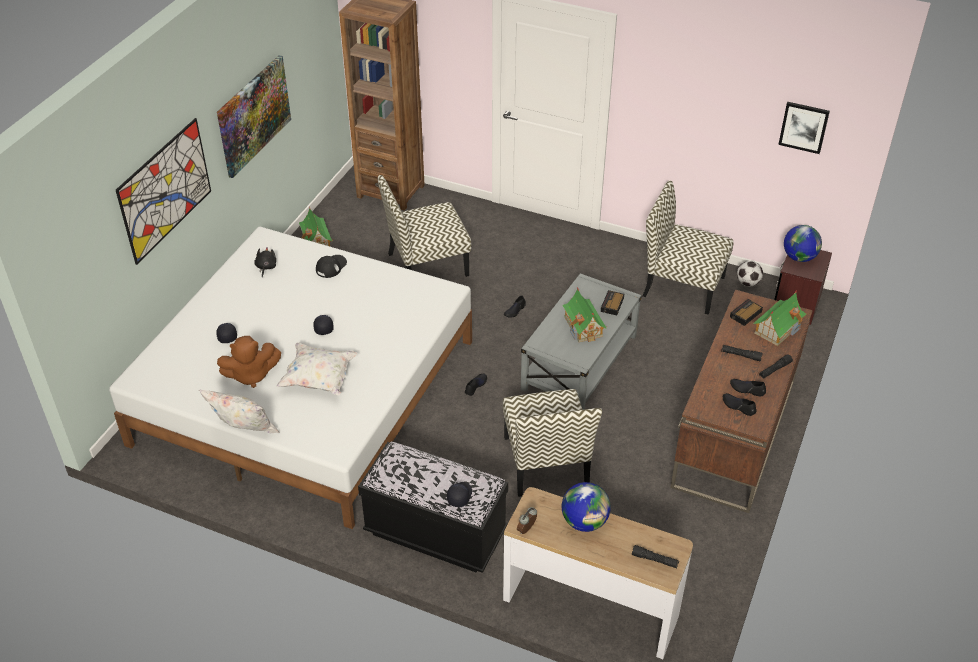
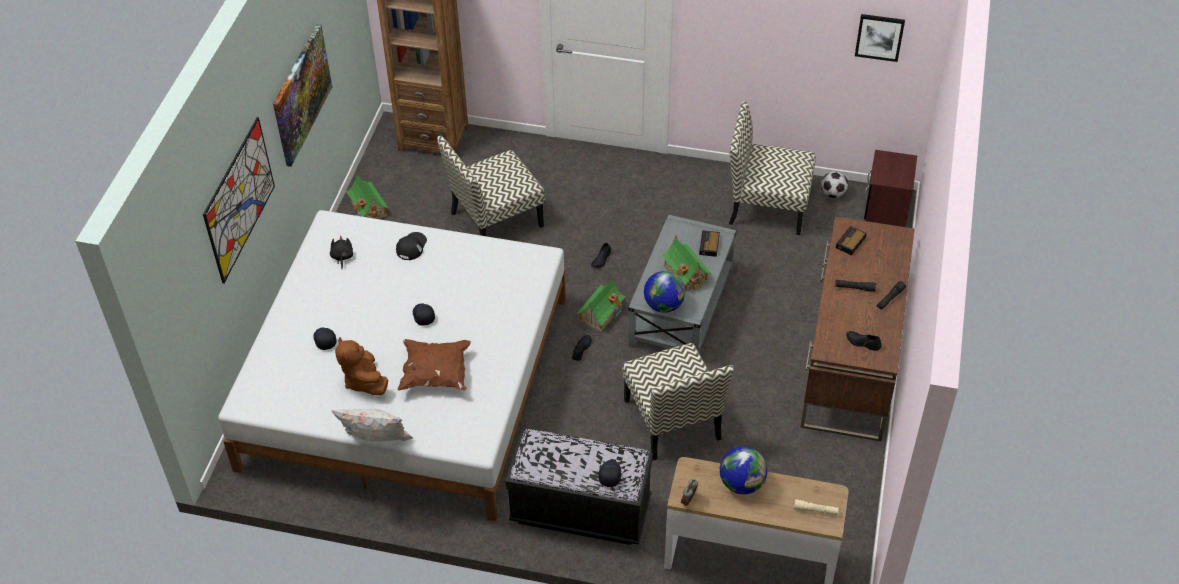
camera: 10 degrees left, 5 degrees up
brown plush toy [217,336,281,388] -> brown plush toy turned 90 degrees clockwise [335,337,388,395]
white pillow [276,343,357,396] -> brown pillow [398,339,471,391]
black flashlight [632,545,679,568] -> beige flashlight [794,499,840,516]
black shoe [730,379,766,396] -> none
toy house [753,290,806,346] -> toy house moved to [576,277,626,332]
globe [784,225,822,262] -> globe moved to [644,271,685,313]

